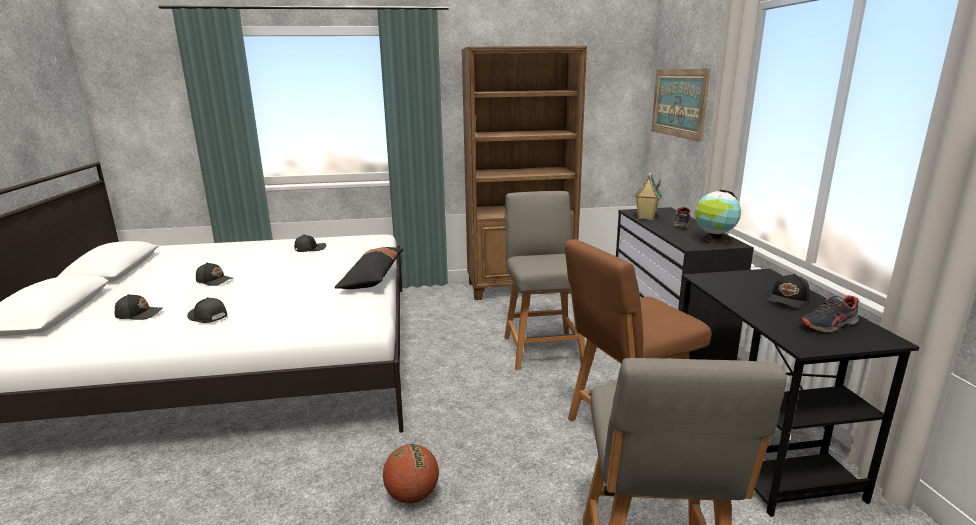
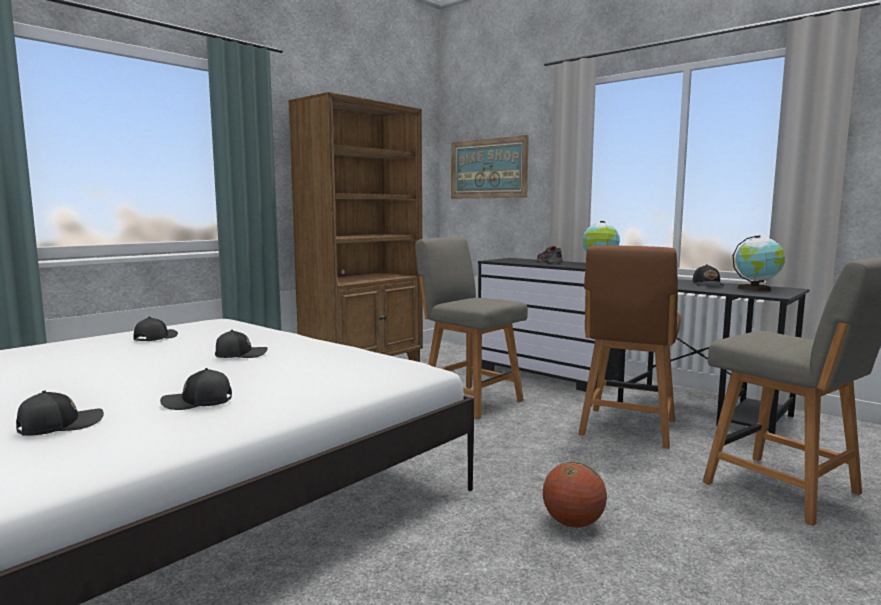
camera: 40 degrees left, 10 degrees down
black cap [196,262,232,286] -> black cap moved to [215,330,267,358]
black pillow [334,247,404,289] -> none
toy house [634,172,662,220] -> none
shoe [799,295,859,332] -> globe [733,235,785,291]

